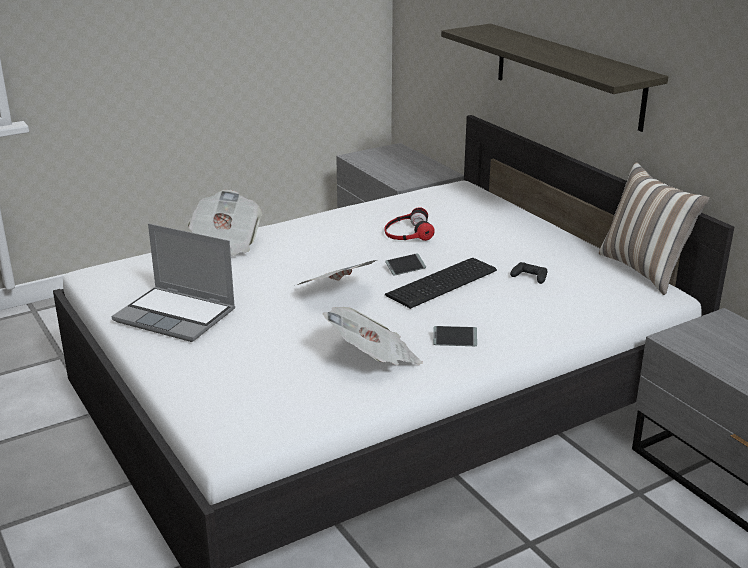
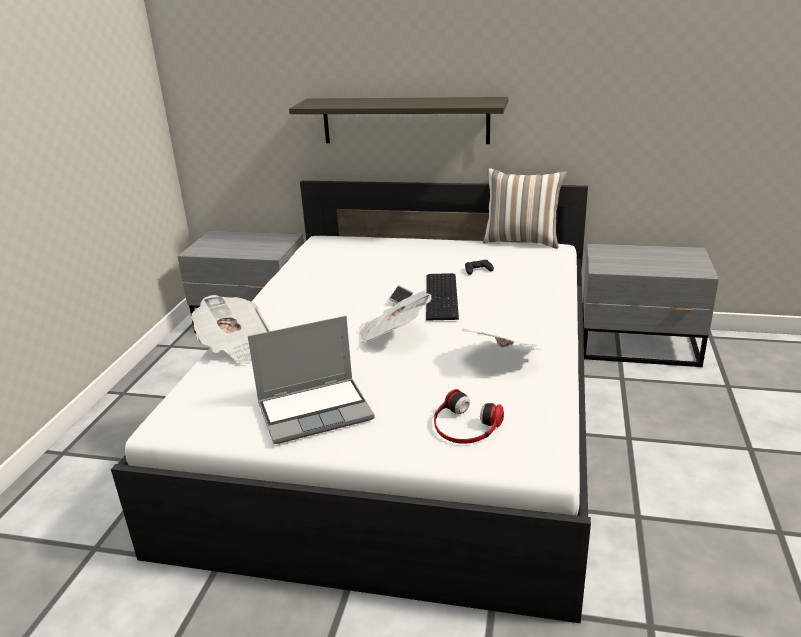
camera: 45 degrees left, 0 degrees up
headphones [384,207,435,241] -> headphones moved to [434,389,504,444]
phone [433,326,477,346] -> none

